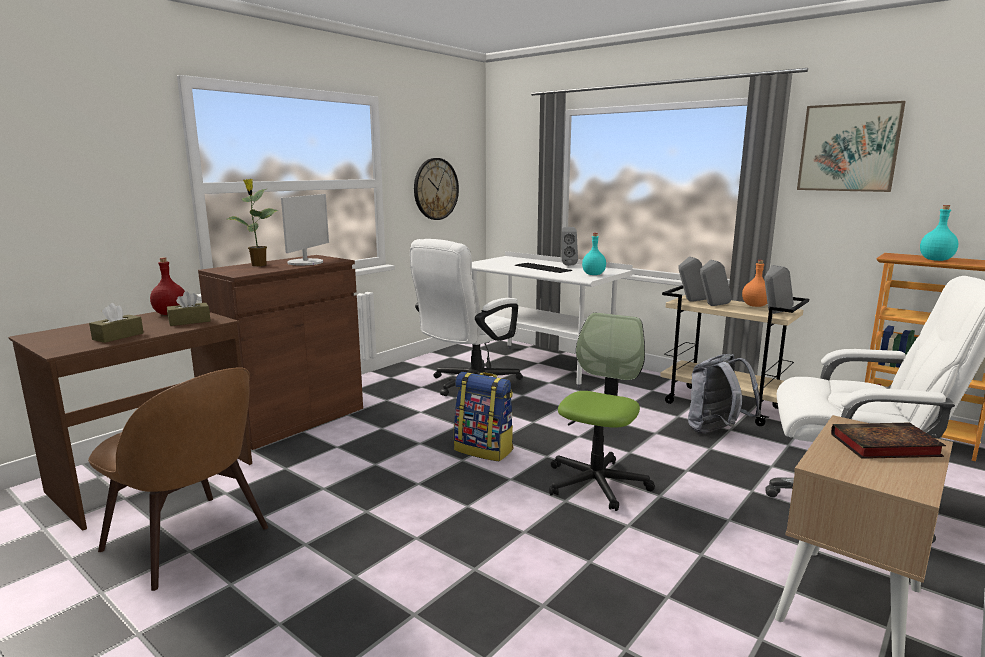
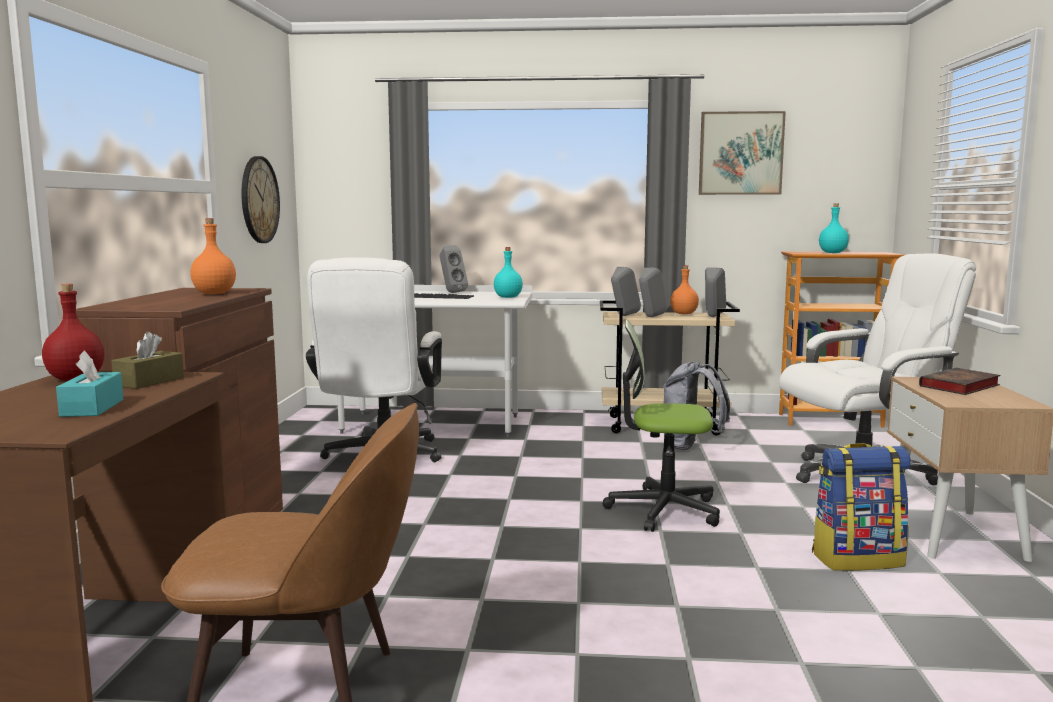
camera: 35 degrees left, 5 degrees down
brown tissue box [89,303,144,343] -> turquoise tissue box [56,350,123,417]
potted plant [228,179,278,266] -> none
monitor [281,194,329,265] -> orange bottle [190,218,236,294]
backpack [454,372,513,462] -> backpack moved to [812,443,911,571]
office chair [549,313,655,511] -> office chair turned 75 degrees counterclockwise [603,320,720,532]

